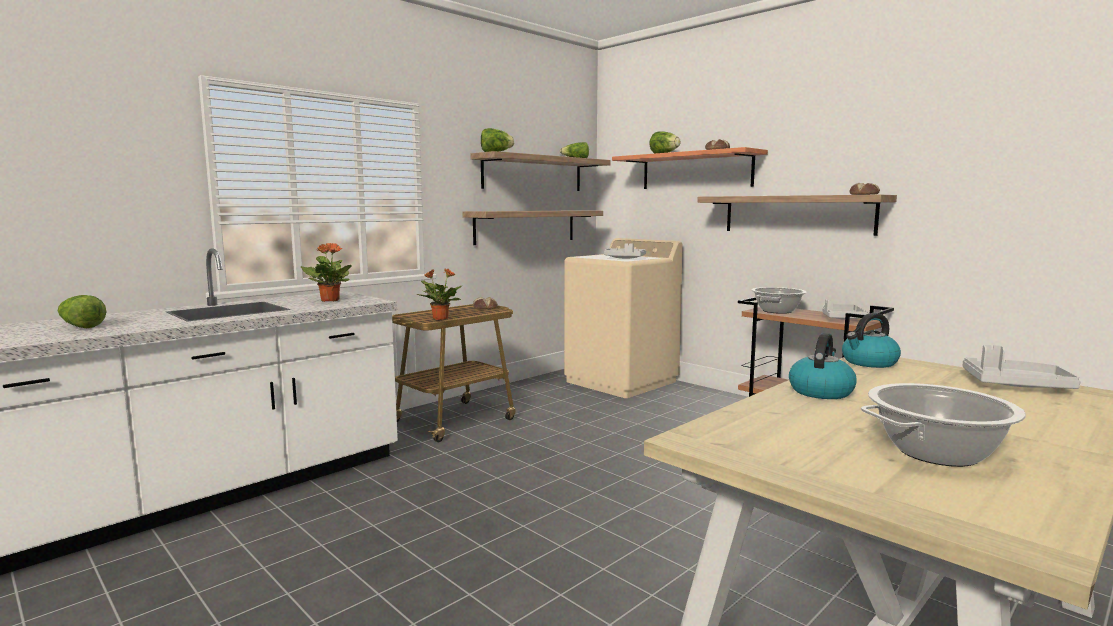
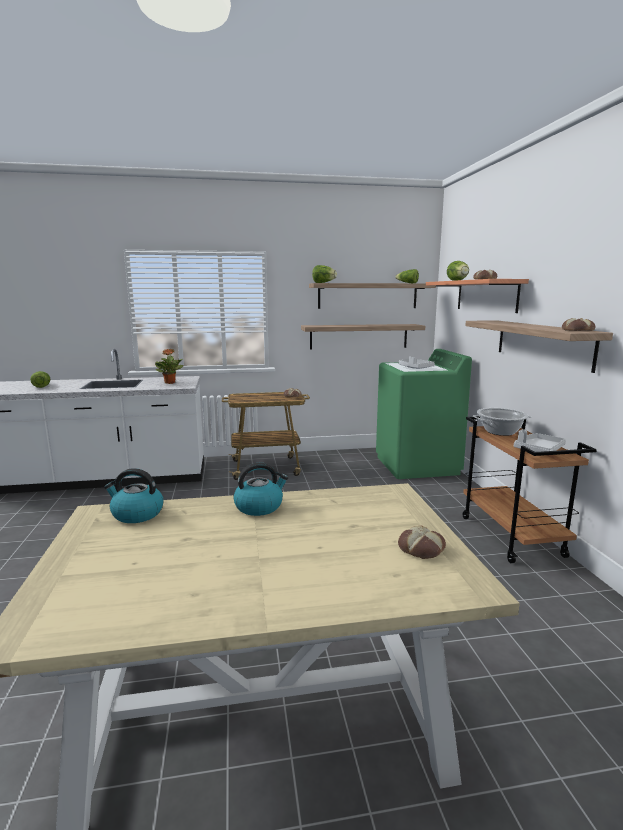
camera: 35 degrees right, 5 degrees up
potted plant [417,268,462,320] -> none
beige washing machine [564,238,683,398] -> green washing machine [376,349,472,479]
kettle [842,313,901,368] -> kettle moved to [104,468,164,523]
cooking pot [861,383,1026,467] -> none
grey tray [963,345,1081,389] -> bread [398,526,446,559]

